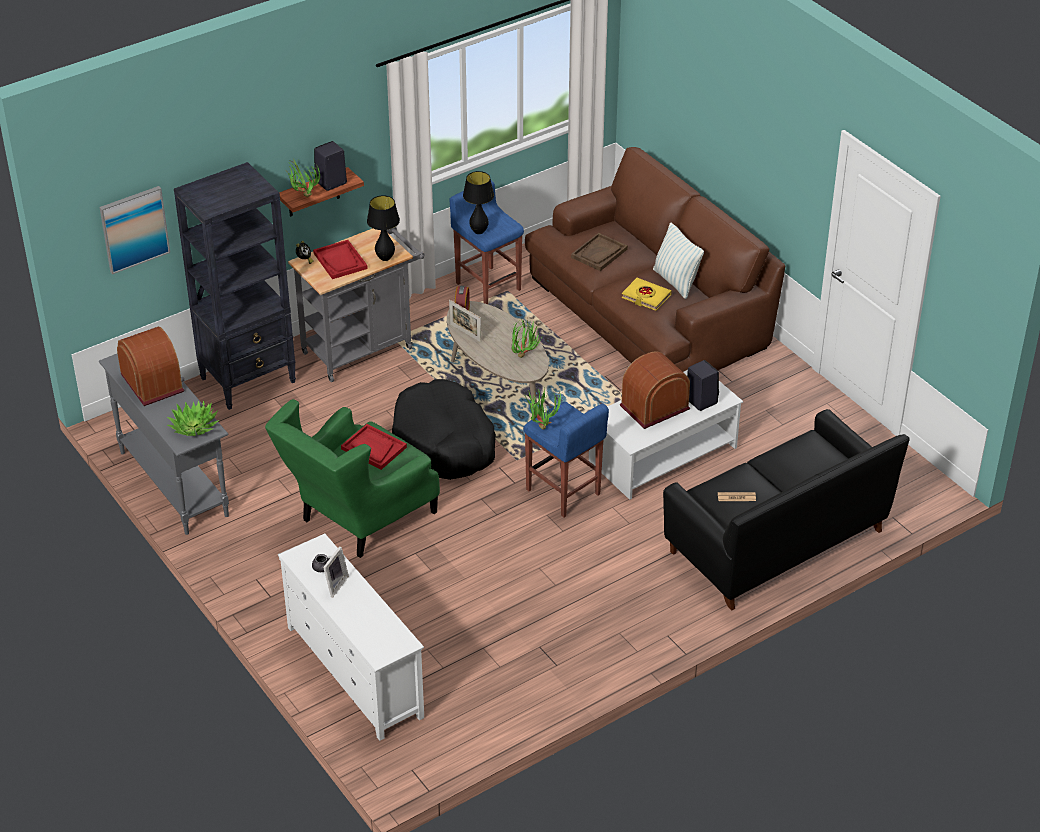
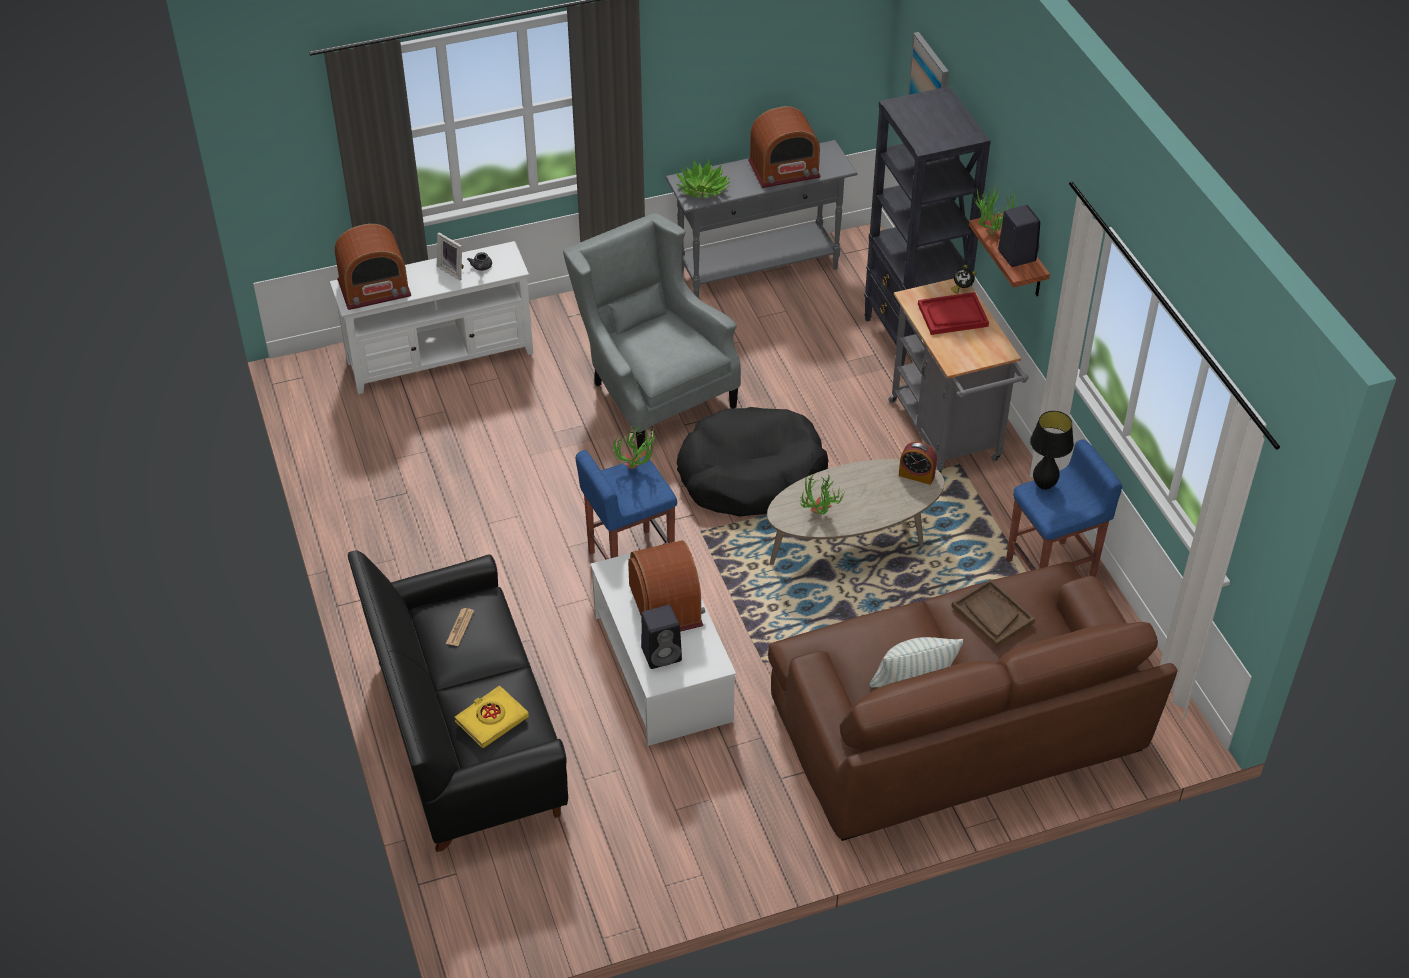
camera: 105 degrees right, 5 degrees up
green armchair [265,399,440,558] -> grey armchair [563,213,741,449]
red tray [341,424,407,470] -> none
black table lamp [367,195,400,261] -> none
picture frame [449,300,481,342] -> none
yellow book [622,278,672,311] -> yellow book moved to [455,685,529,748]
none -> radio [335,224,411,310]

